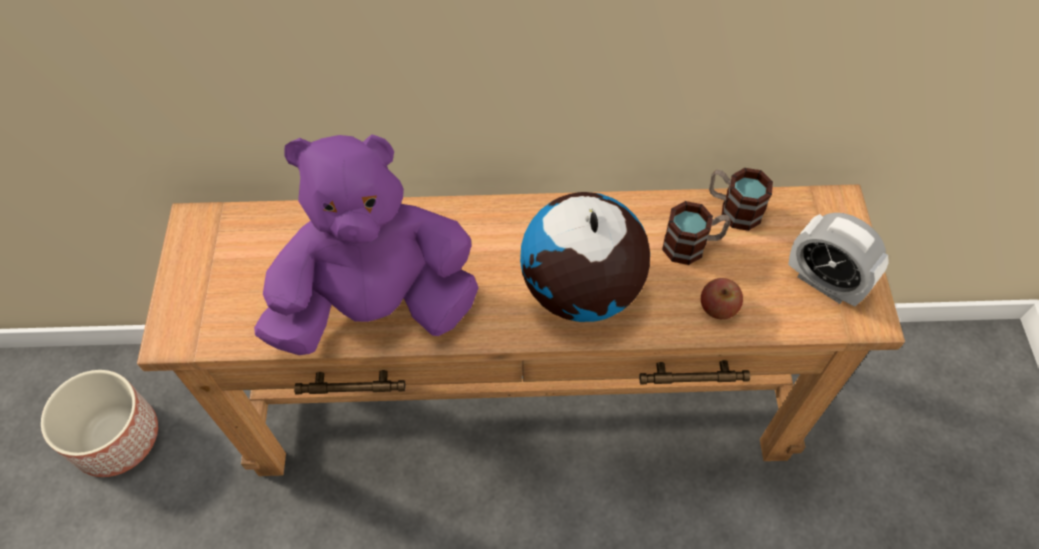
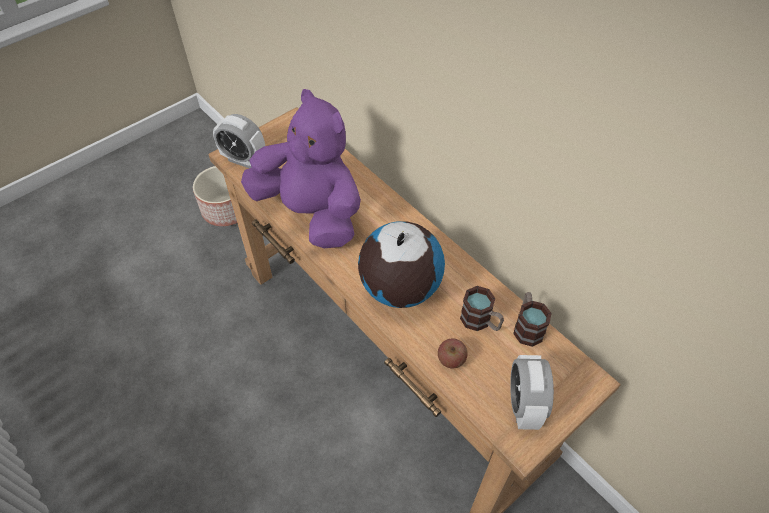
camera: 50 degrees right, 5 degrees down
none -> alarm clock [213,114,265,168]

